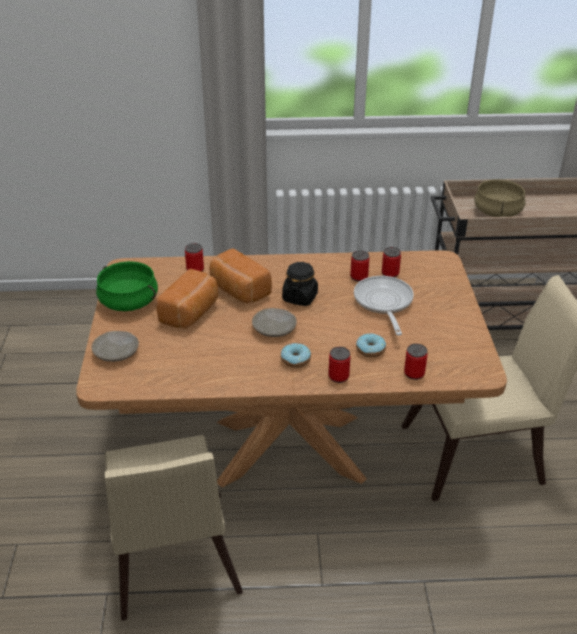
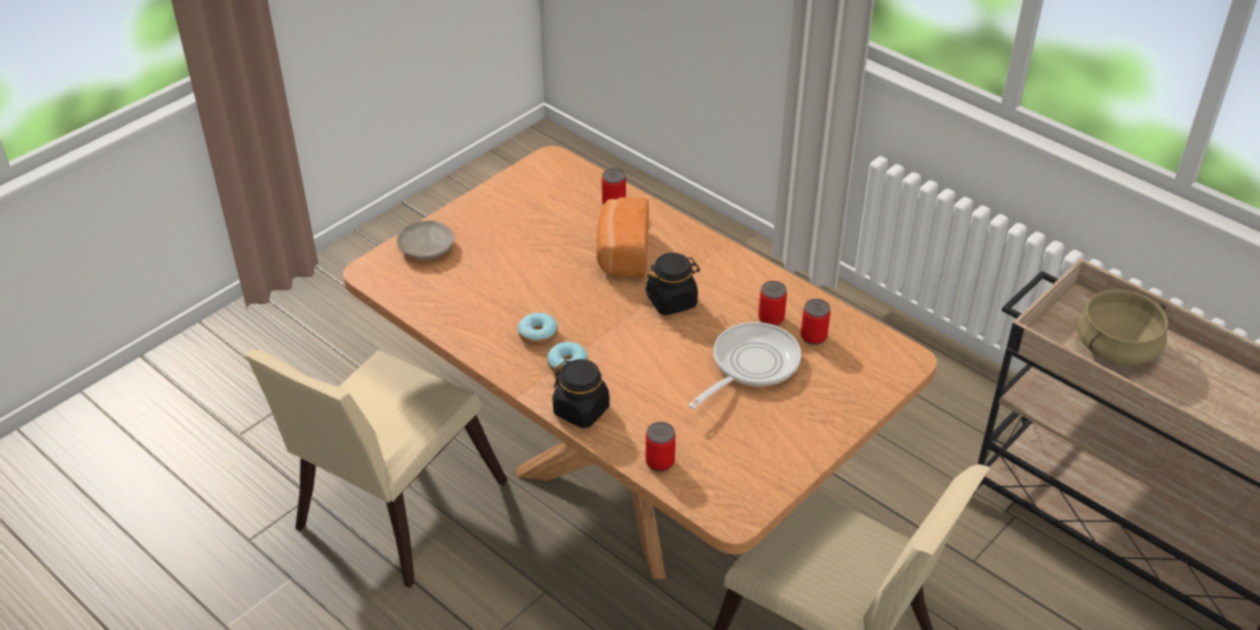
camera: 45 degrees right, 5 degrees up
green cooking pot [96,261,158,311] -> none
bread [156,269,218,329] -> none
beige plate [252,308,297,337] -> none
can [329,347,351,383] -> black jar [552,359,609,428]
donut [356,333,386,357] -> donut moved to [518,313,558,346]

